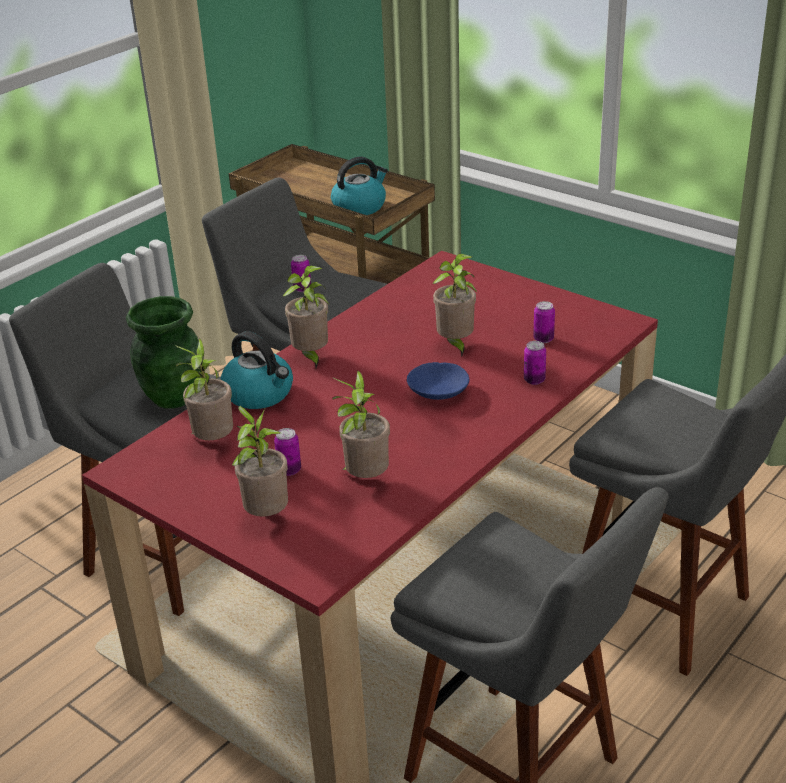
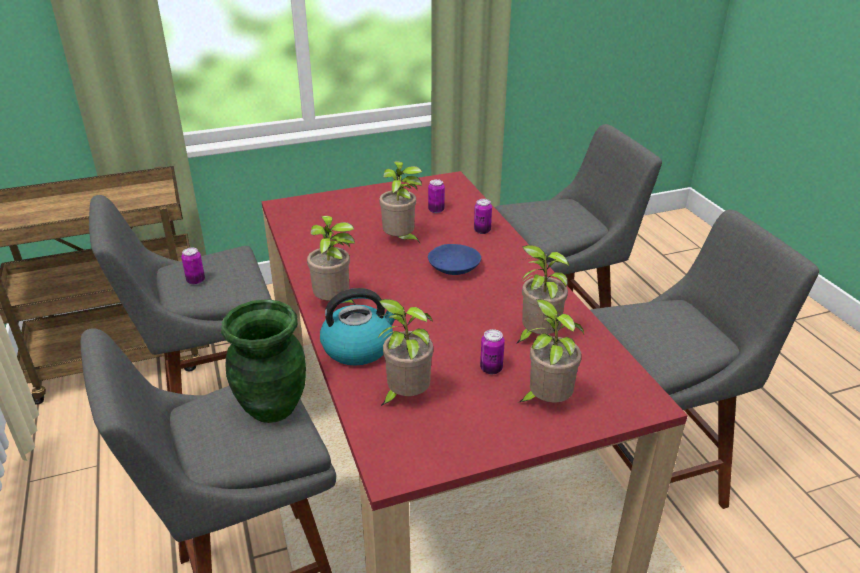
camera: 60 degrees left, 0 degrees up
kettle [331,157,388,215] -> none

